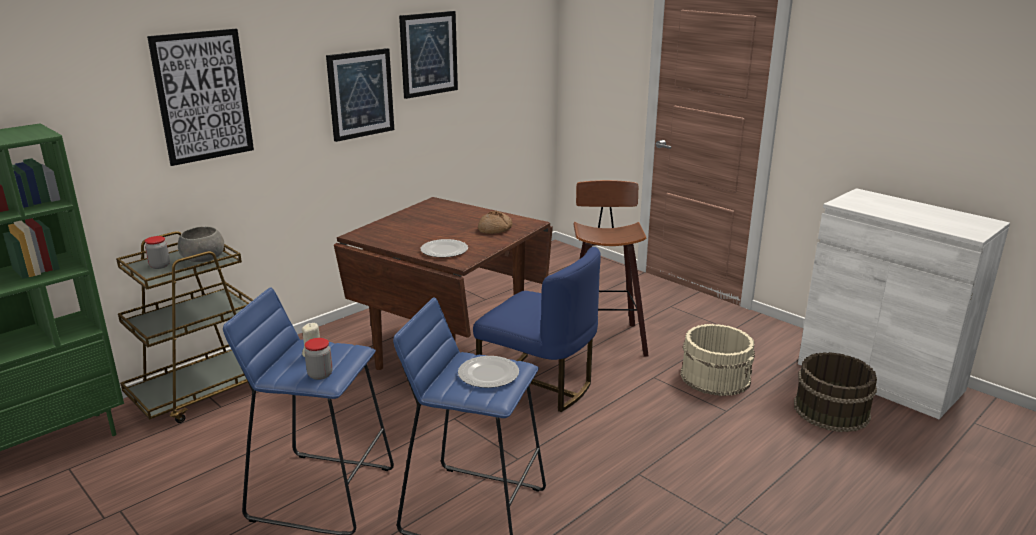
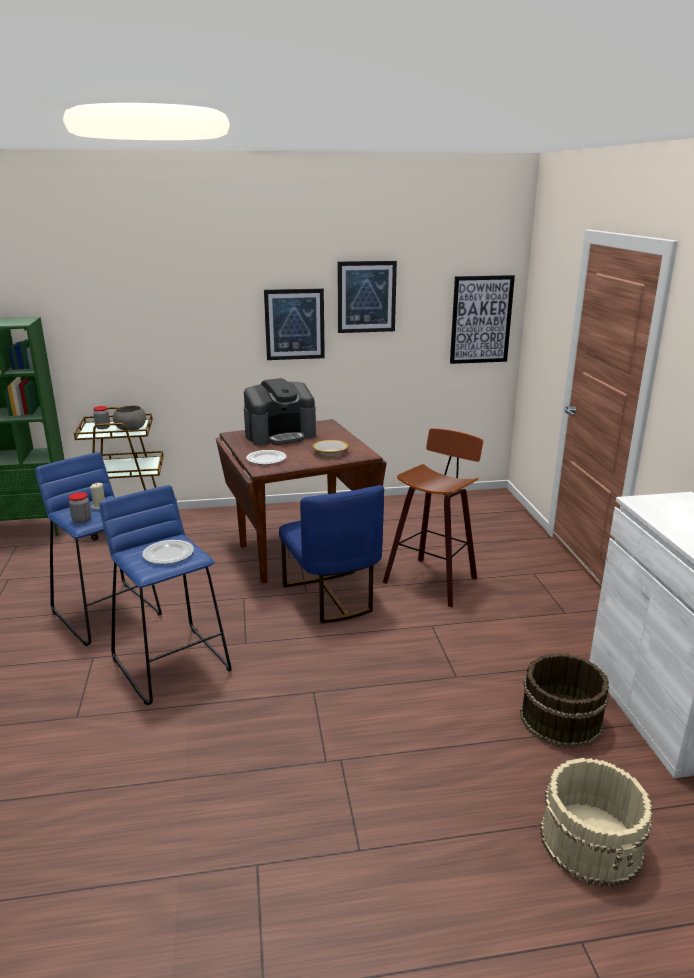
camera: 35 degrees right, 0 degrees up
picture [147,29,254,166] -> picture moved to [450,275,515,364]
bread [478,211,512,234] -> bowl [312,440,349,456]
beige bucket [680,324,755,396] -> beige bucket moved to [540,758,653,888]
none -> coffee machine [244,378,316,446]

